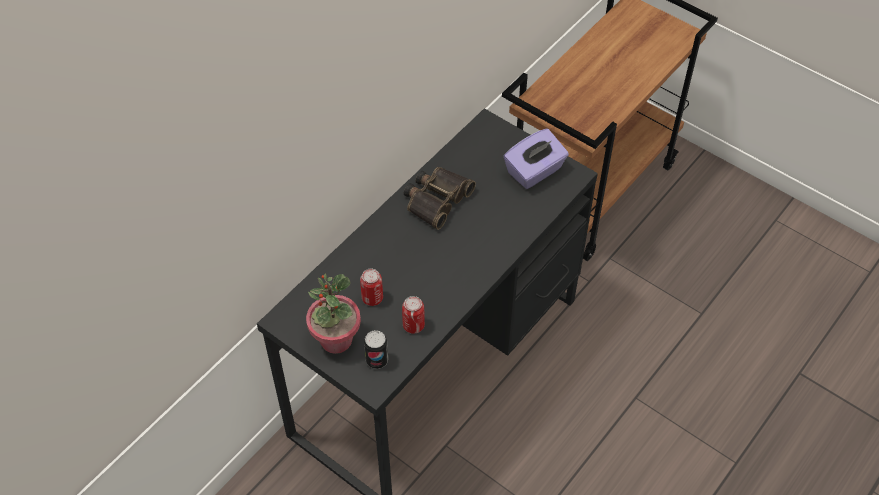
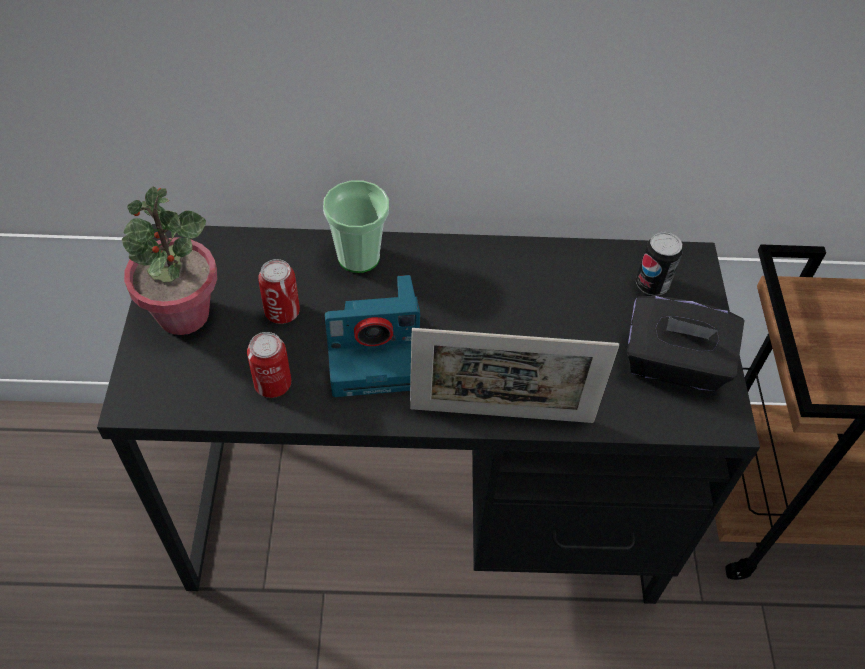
camera: 50 degrees right, 0 degrees up
can [364,330,388,369] -> can moved to [636,232,683,296]
binoculars [404,167,476,230] -> none
purple tissue box [504,129,569,189] -> black tissue box [627,296,745,391]
none -> cup [323,180,389,273]
none -> camera [325,275,420,397]
none -> picture frame [410,328,619,423]

